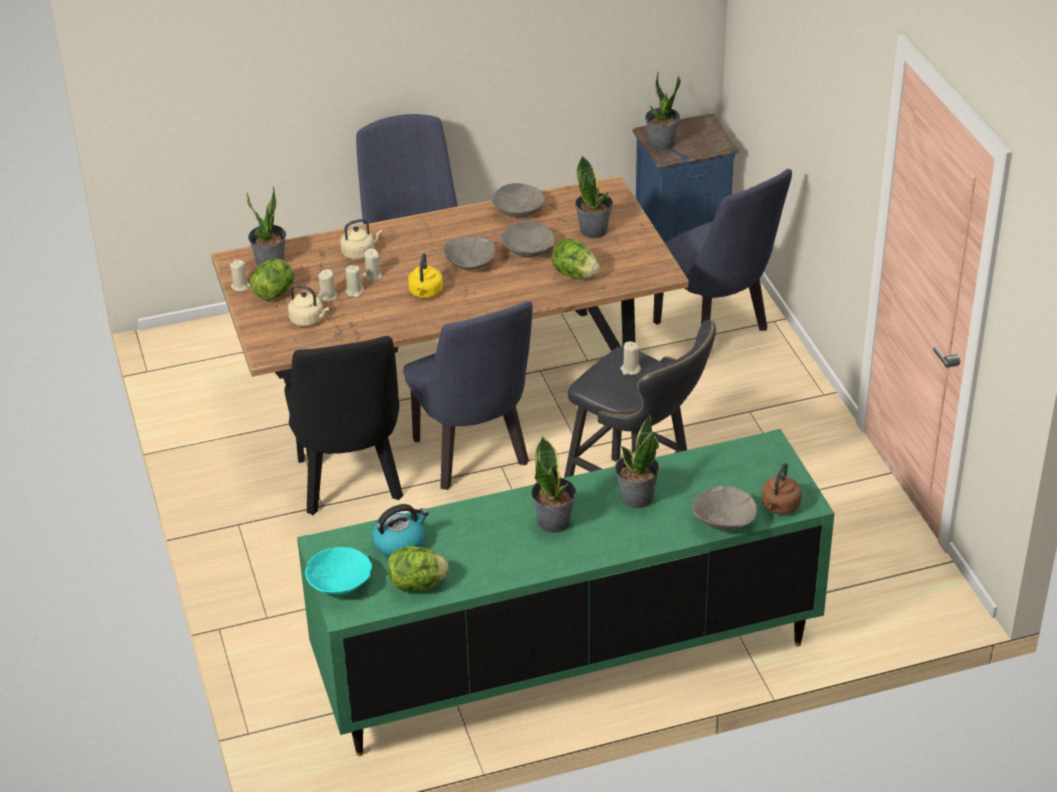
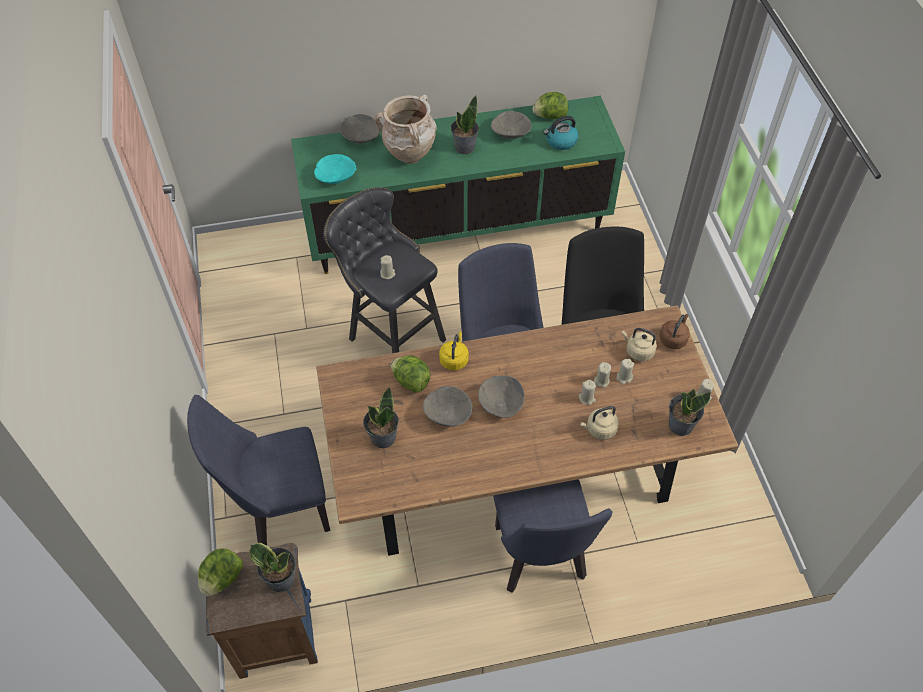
camera: 175 degrees left, 15 degrees up
lettuce [250,259,294,300] -> lettuce moved to [198,548,243,597]
turquoise bowl [305,547,372,595] -> turquoise bowl moved to [314,154,356,184]
yellow kettle [408,253,443,298] -> yellow kettle moved to [439,332,468,370]
grey bowl [492,183,545,218] -> grey bowl moved to [491,111,532,139]
potted plant [615,415,660,508] -> beige vase [375,95,437,164]
blue chair [653,169,792,331] -> blue chair turned 75 degrees counterclockwise [187,395,330,545]
brown kettle [761,463,802,514] -> brown kettle moved to [660,314,690,349]

